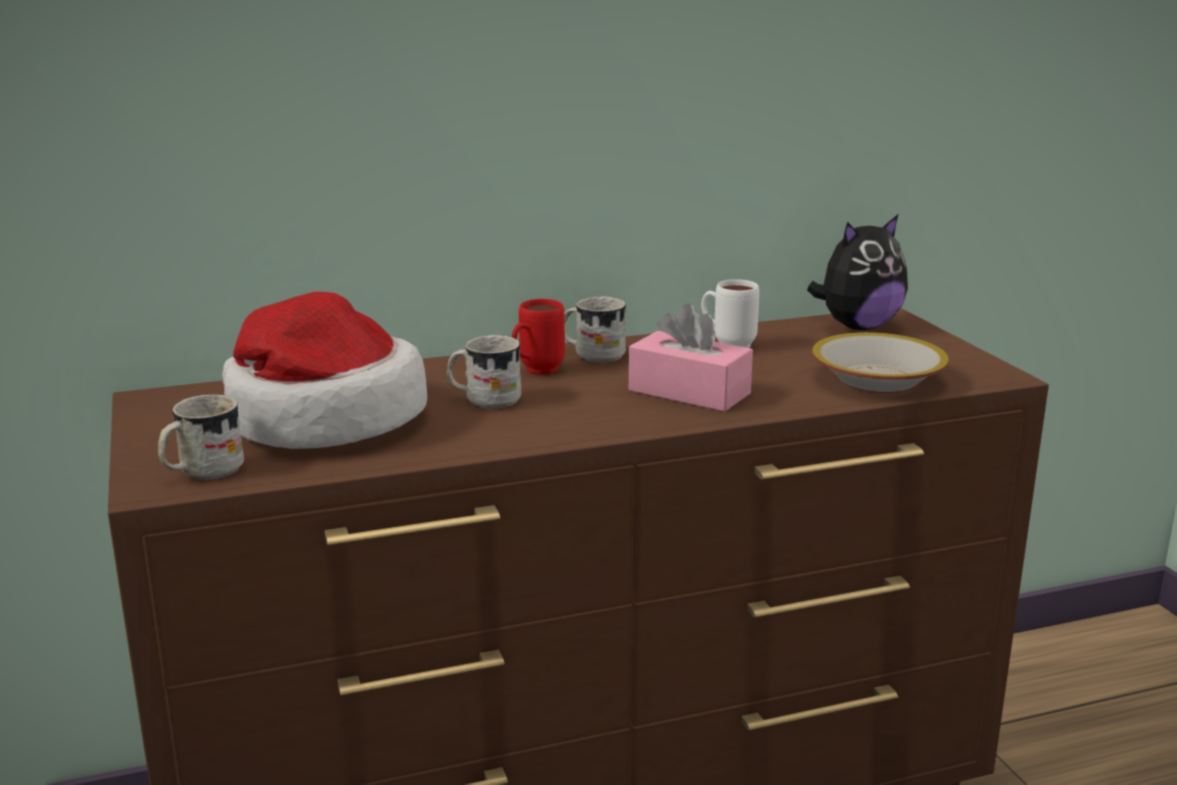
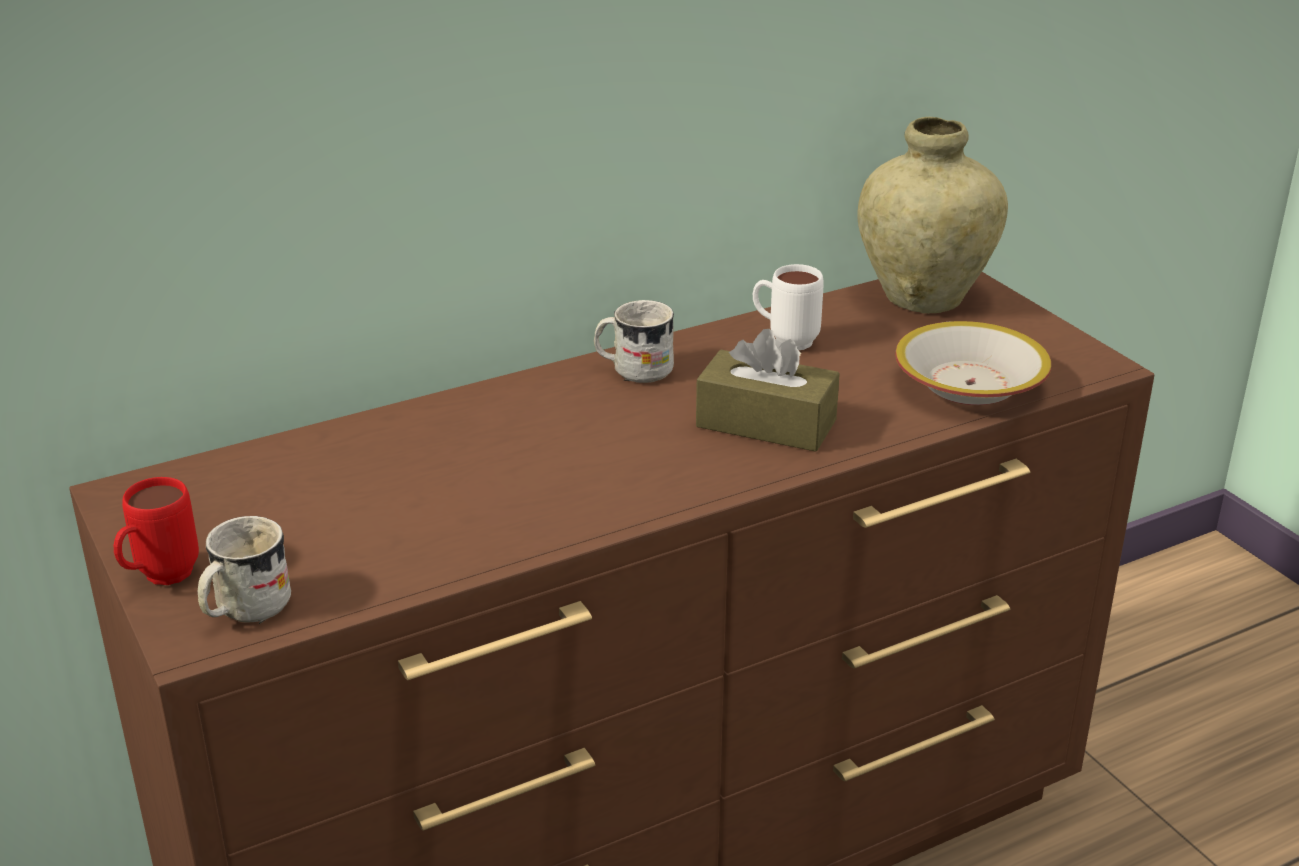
camera: 10 degrees left, 10 degrees up
hat [222,292,427,449] -> none
white mug [447,335,522,409] -> none
red mug [512,299,565,375] -> red mug moved to [114,477,199,585]
pink tissue box [629,303,753,412] -> brown tissue box [696,329,840,452]
plush toy [807,215,908,330] -> beige vase [857,117,1008,314]

